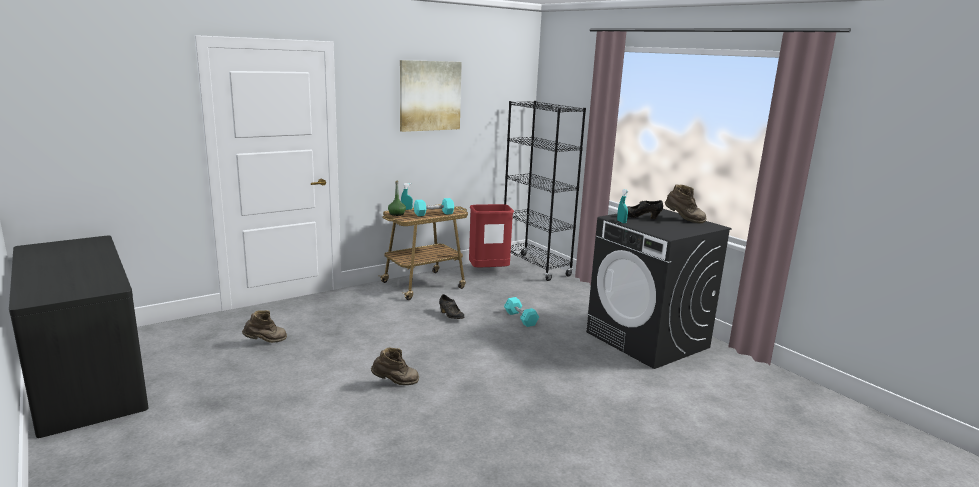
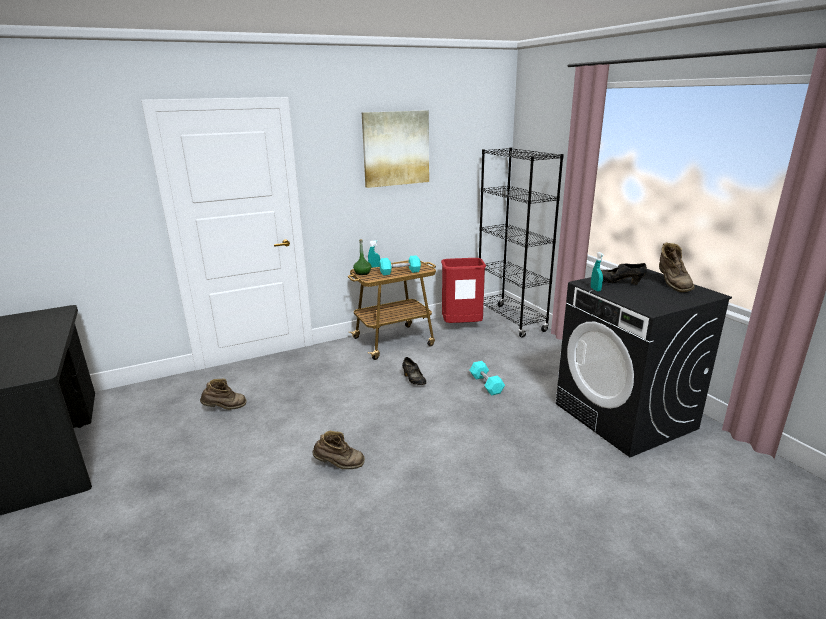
camera: 10 degrees right, 5 degrees up
brown boot [665,184,707,223] -> brown boot turned 45 degrees clockwise [659,242,695,292]

